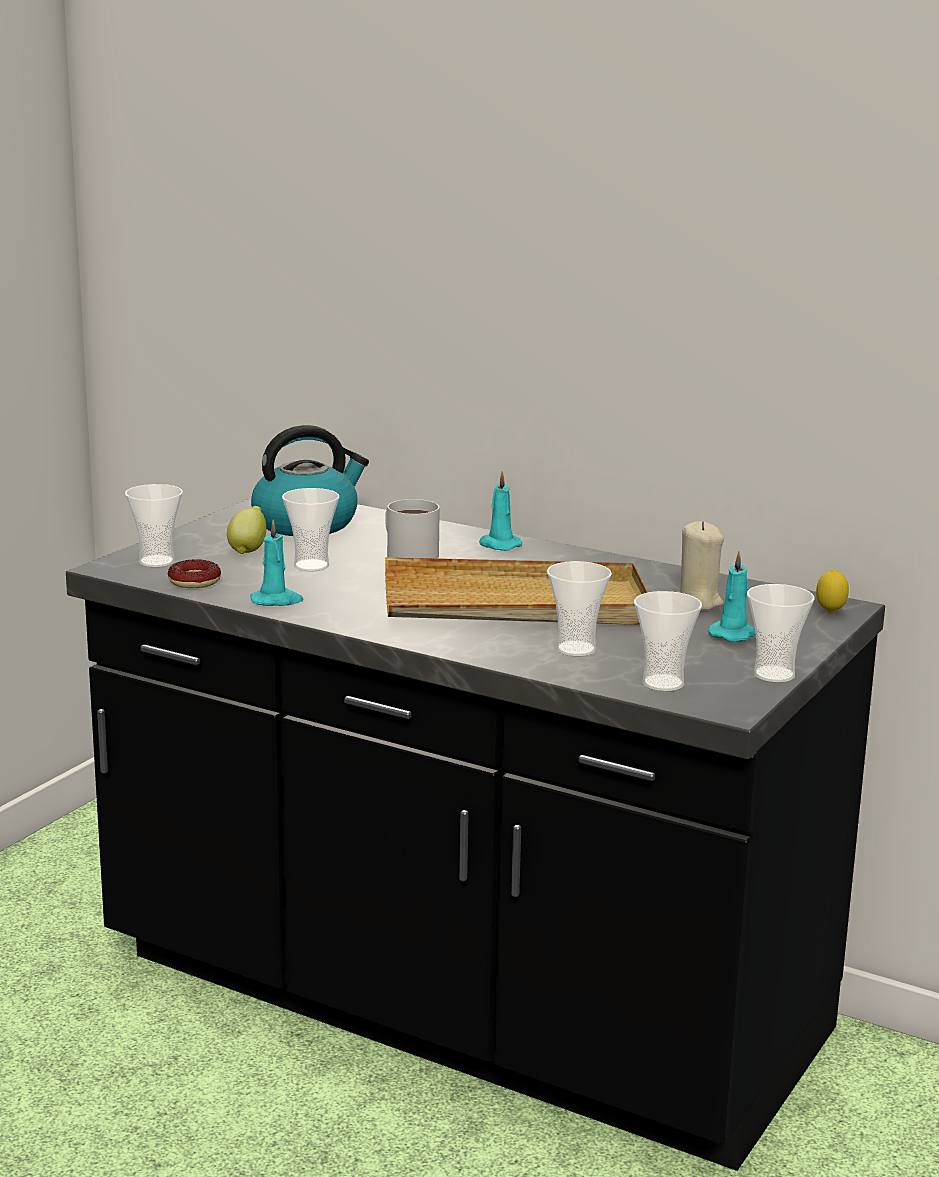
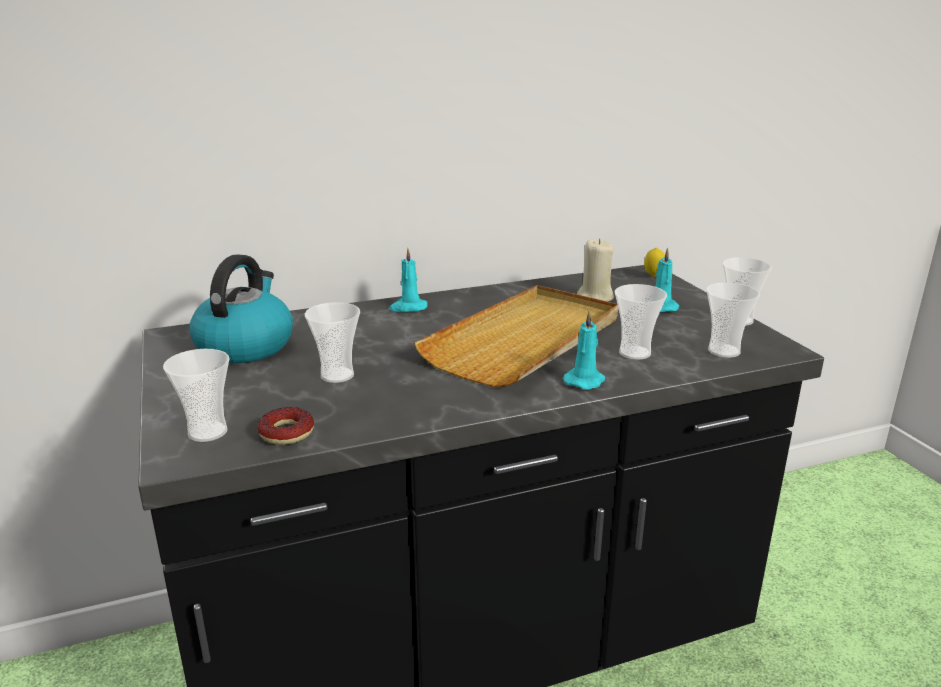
camera: 50 degrees left, 5 degrees up
lemon [227,506,266,554] -> none
turquoise candle [251,519,304,606] -> turquoise candle moved to [563,310,605,390]
white mug [385,499,440,558] -> none

